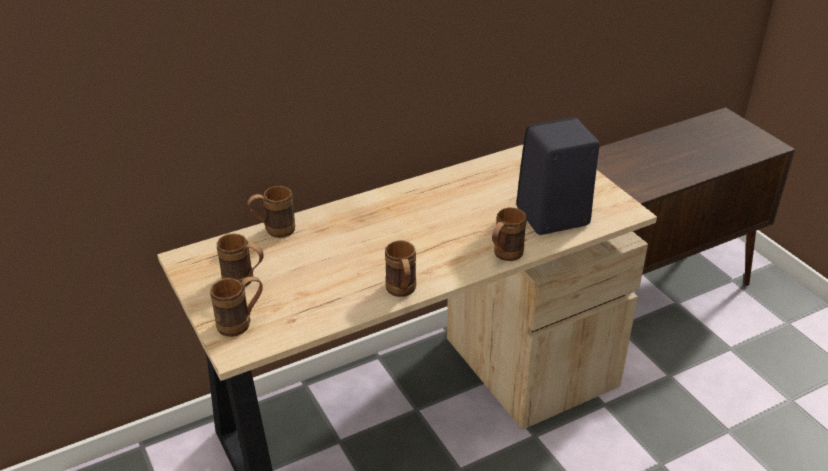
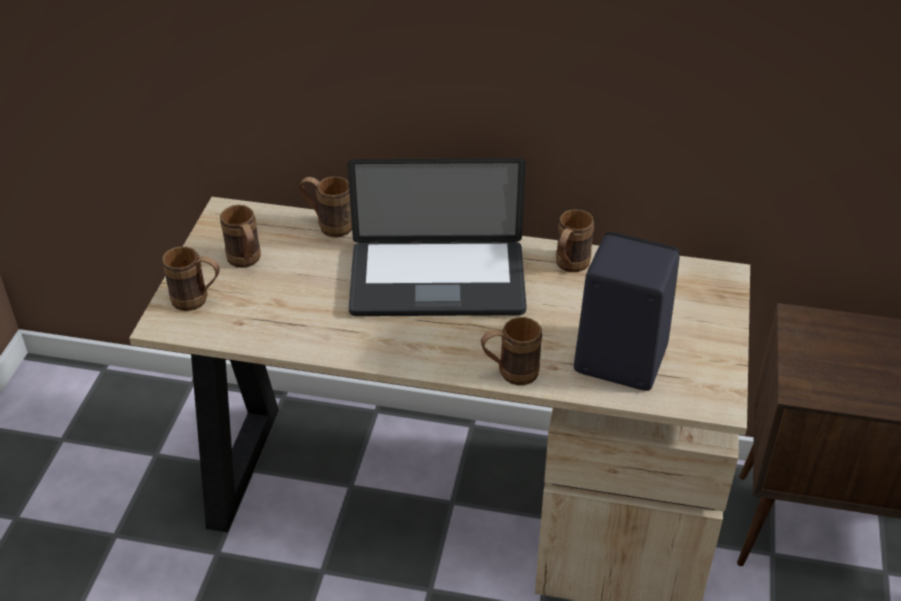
camera: 40 degrees right, 5 degrees up
brown mug [385,240,416,297] -> brown mug moved to [556,209,594,272]
none -> laptop [347,158,527,316]

